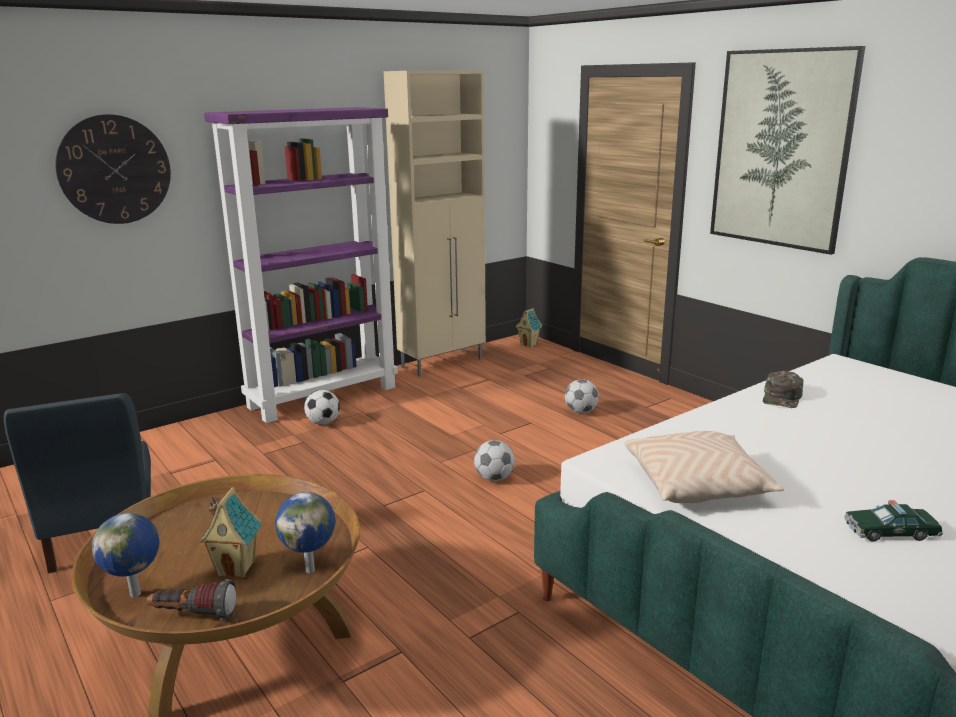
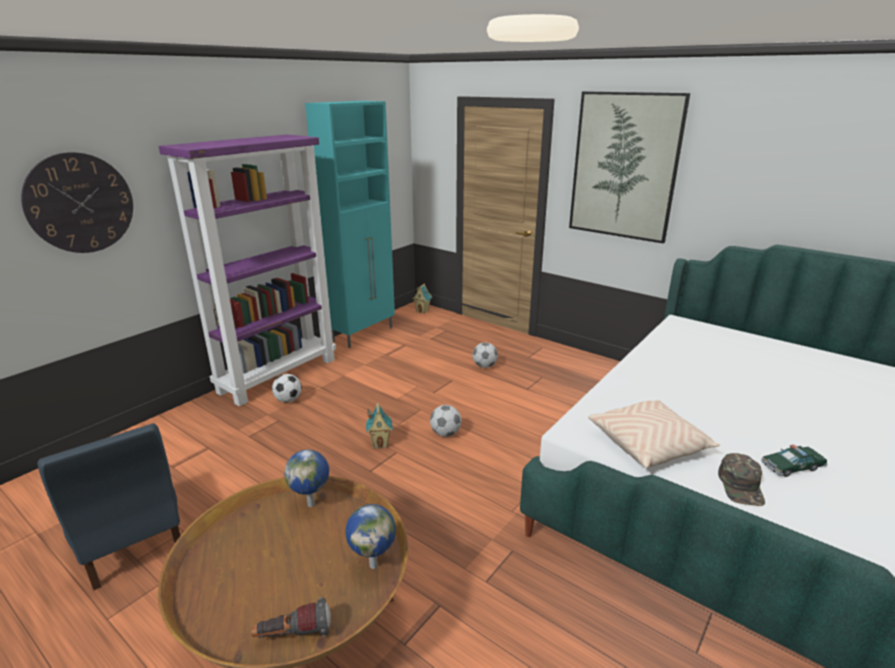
camera: 15 degrees left, 5 degrees up
globe [92,513,159,598] -> globe moved to [284,450,329,507]
toy house [200,487,262,578] -> toy house moved to [366,403,393,449]
beige cabinet [384,70,486,376] -> turquoise cabinet [305,101,395,348]
green cap [763,371,804,408] -> green cap moved to [718,453,765,506]

